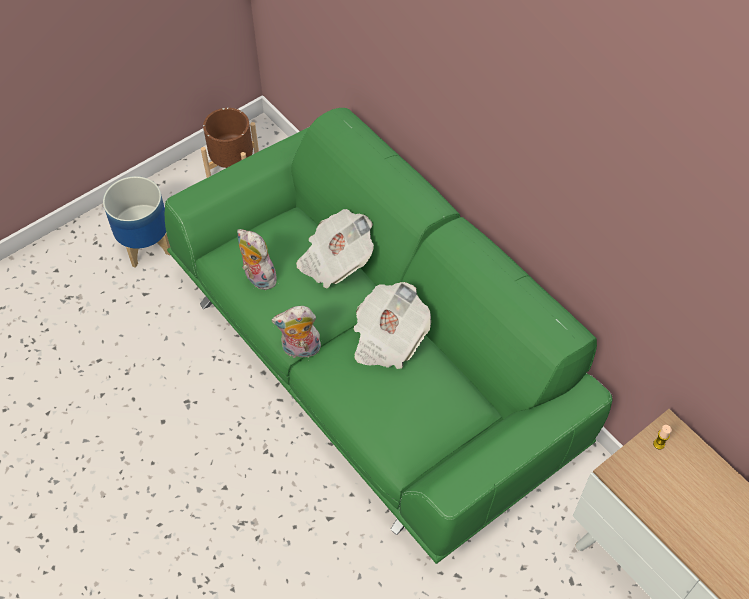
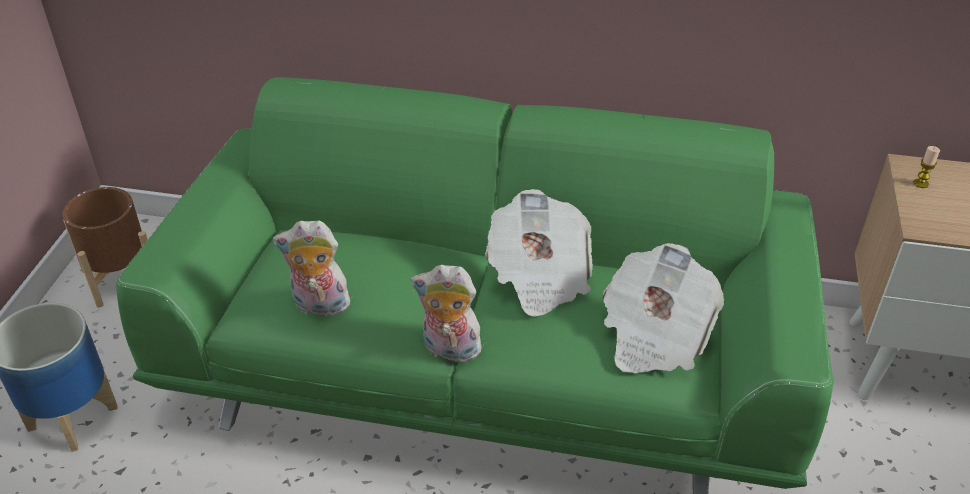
camera: 40 degrees left, 15 degrees down
plush toy [271,306,321,358] -> plush toy turned 60 degrees clockwise [411,265,482,366]
newspaper [296,209,374,289] -> newspaper moved to [602,243,724,373]

